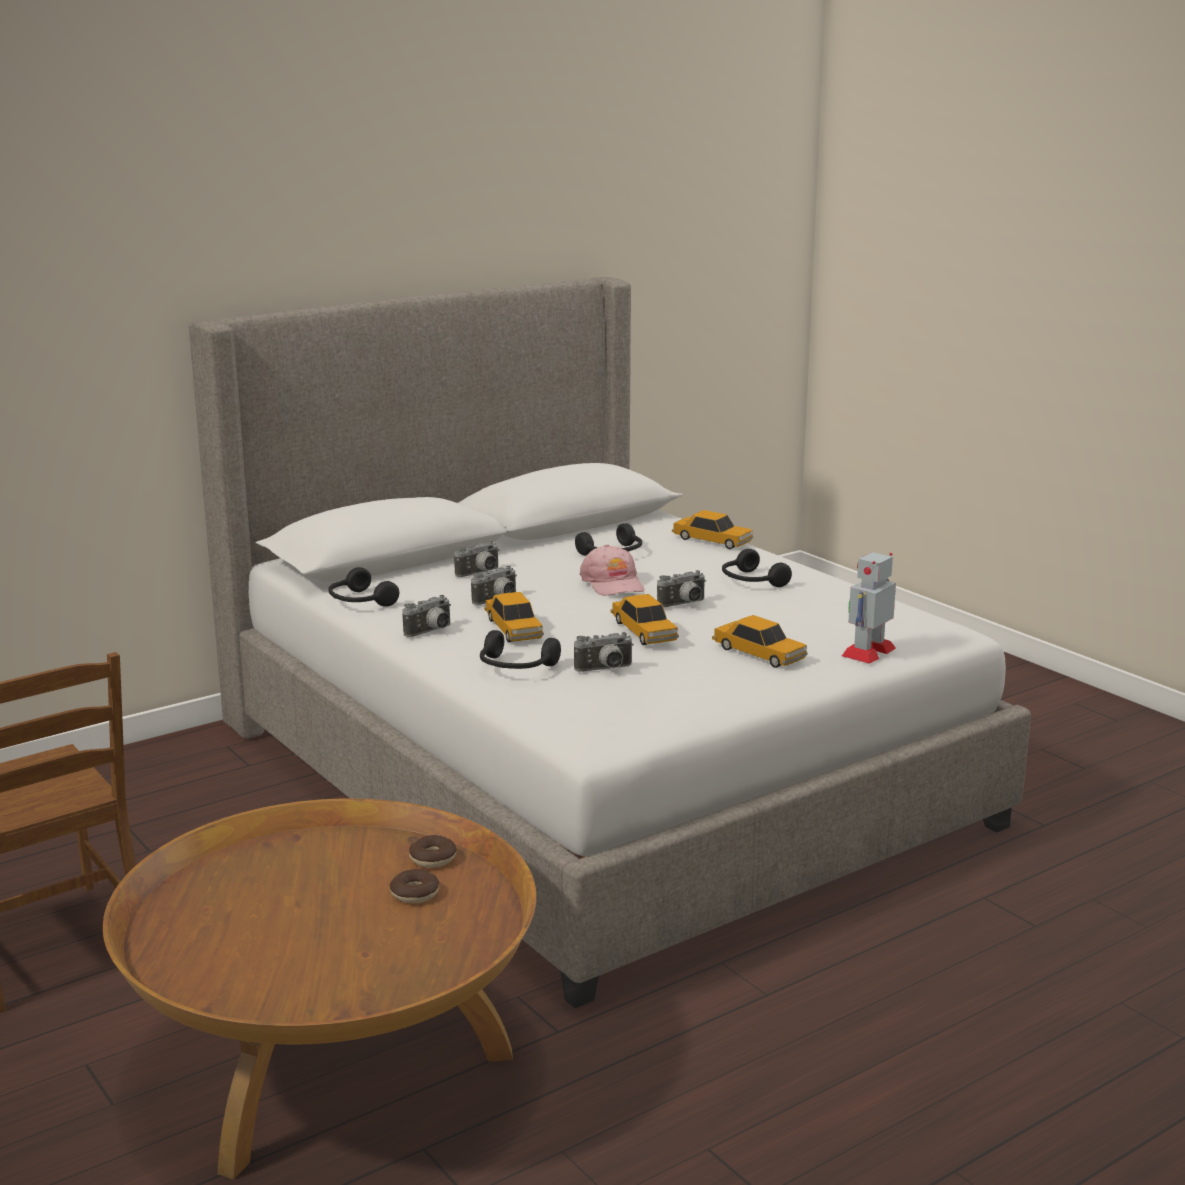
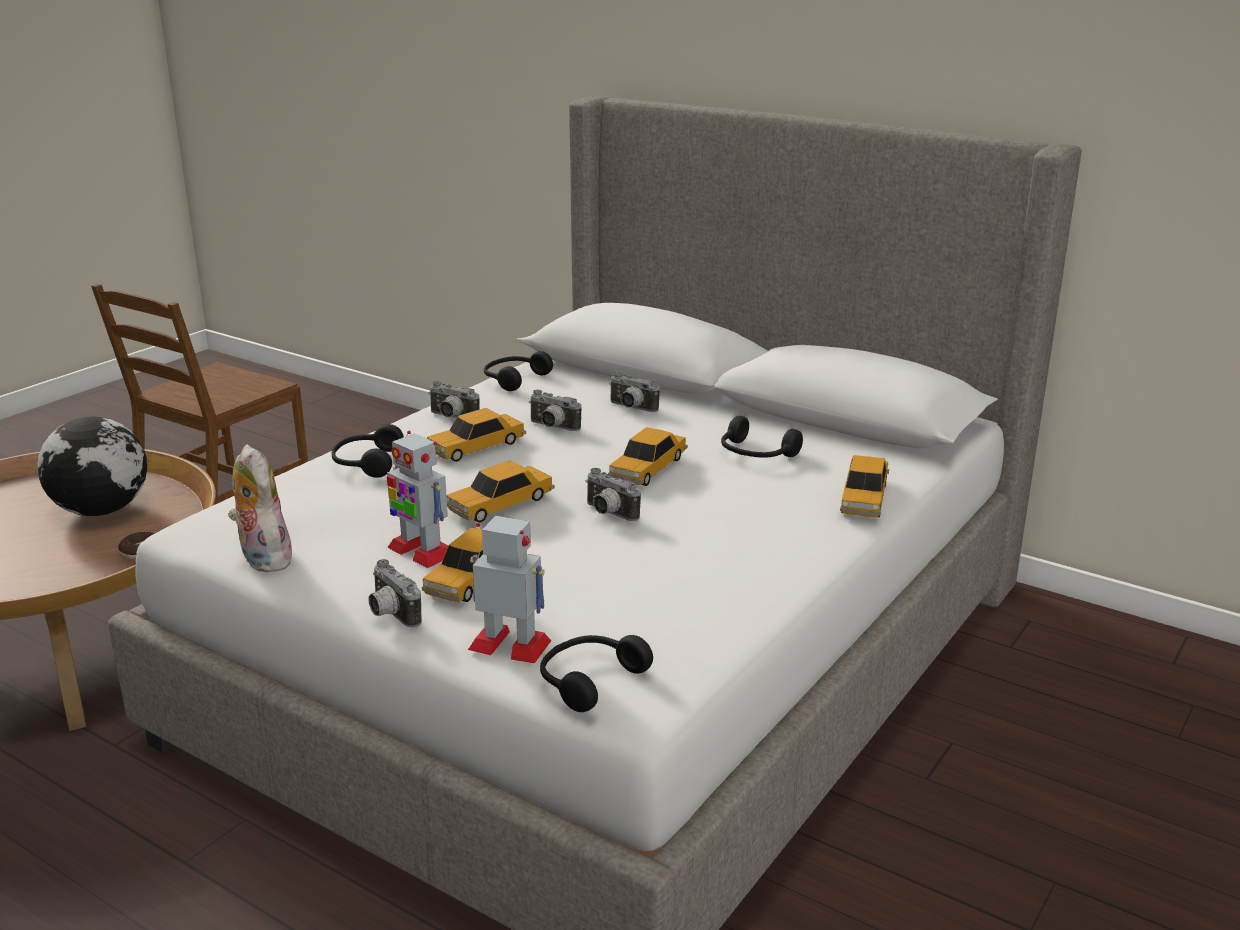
camera: 70 degrees right, 5 degrees up
donut [390,869,440,903] -> none
camera [574,632,634,672] -> camera moved to [368,559,422,628]
pink cap [580,544,645,596] -> toy car [608,427,688,486]
black headphones [722,549,792,587] -> black headphones moved to [540,635,653,712]
none -> globe [37,416,147,516]
none -> plush toy [228,444,292,572]
none -> toy robot [387,431,448,568]

